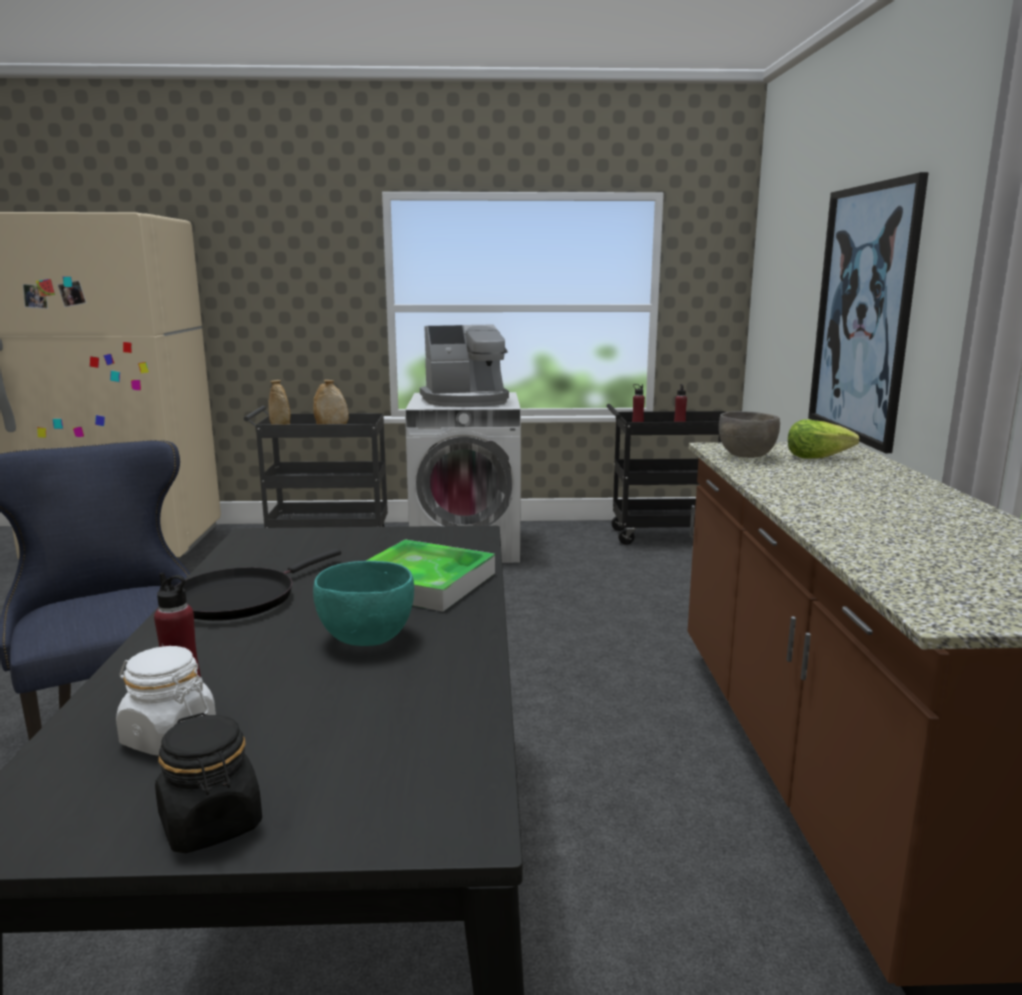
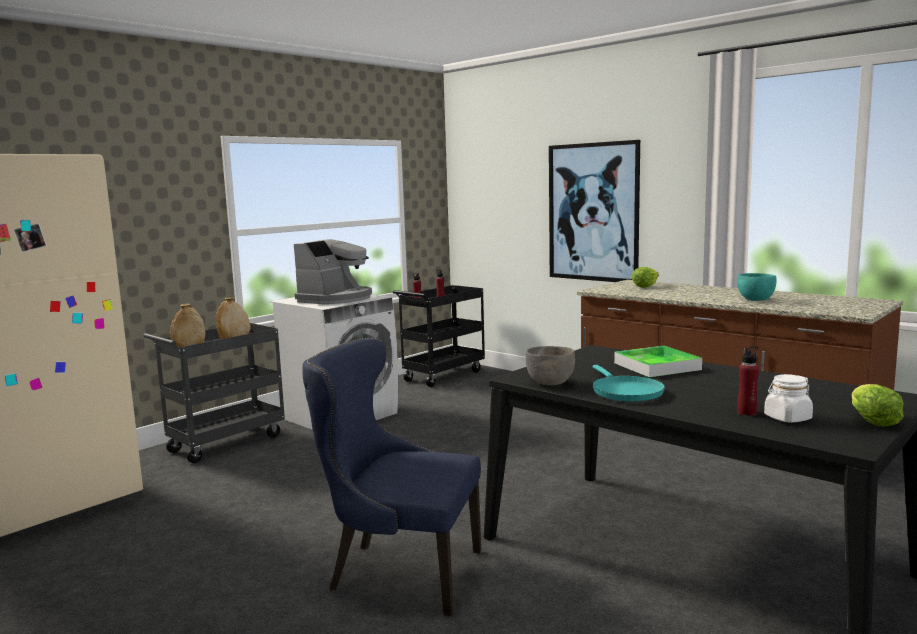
camera: 45 degrees left, 5 degrees down
black jar [155,713,262,853] -> lettuce [852,384,904,427]
black frying pan [175,549,341,621] -> turquoise frying pan [592,365,665,401]
turquoise bowl [313,561,414,646] -> turquoise bowl moved to [737,273,777,301]
grey bowl [719,411,780,458] -> grey bowl moved to [526,346,575,385]

